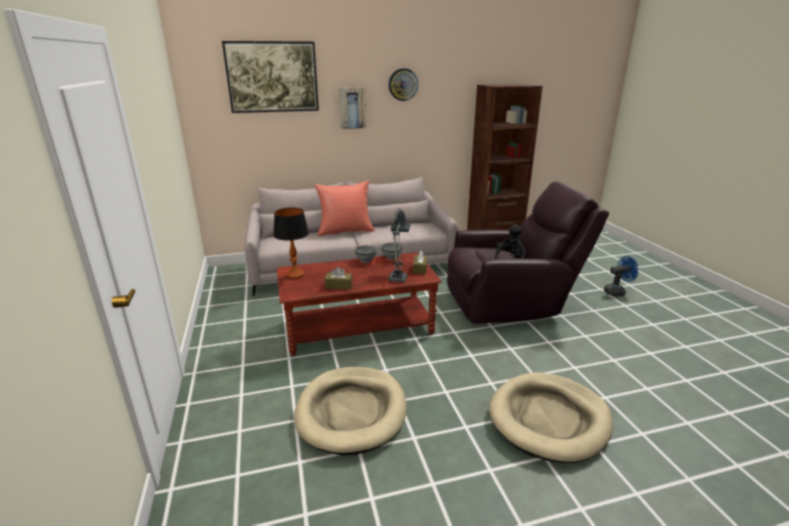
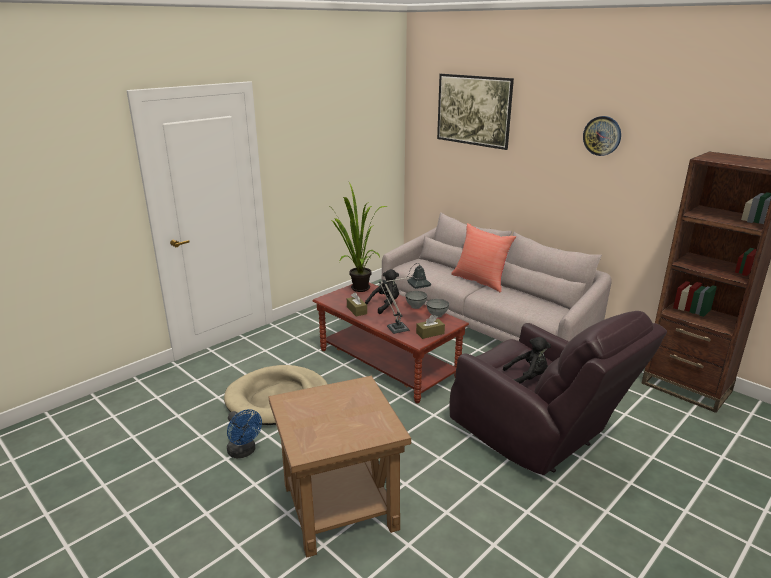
camera: 60 degrees right, 0 degrees up
table lamp [273,208,309,279] -> potted plant [328,181,387,292]
picture [339,87,366,129] -> none
beige dog bed [489,372,613,463] -> brown side table [268,376,411,558]
blue fan [604,256,639,296] -> blue fan moved to [227,409,262,458]
none -> black plush toy [365,269,399,314]

